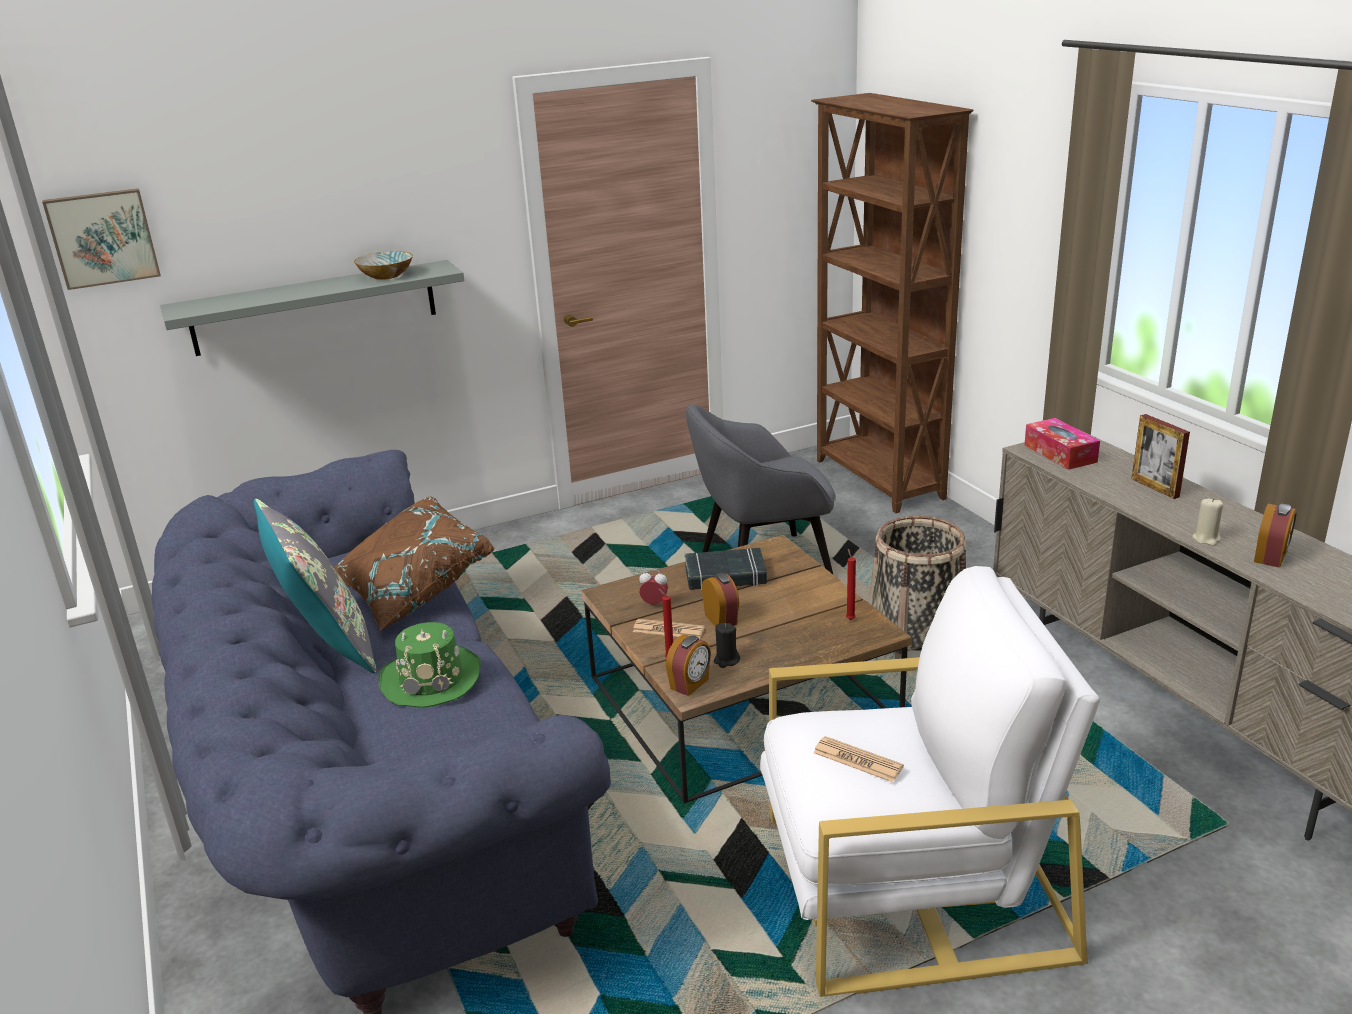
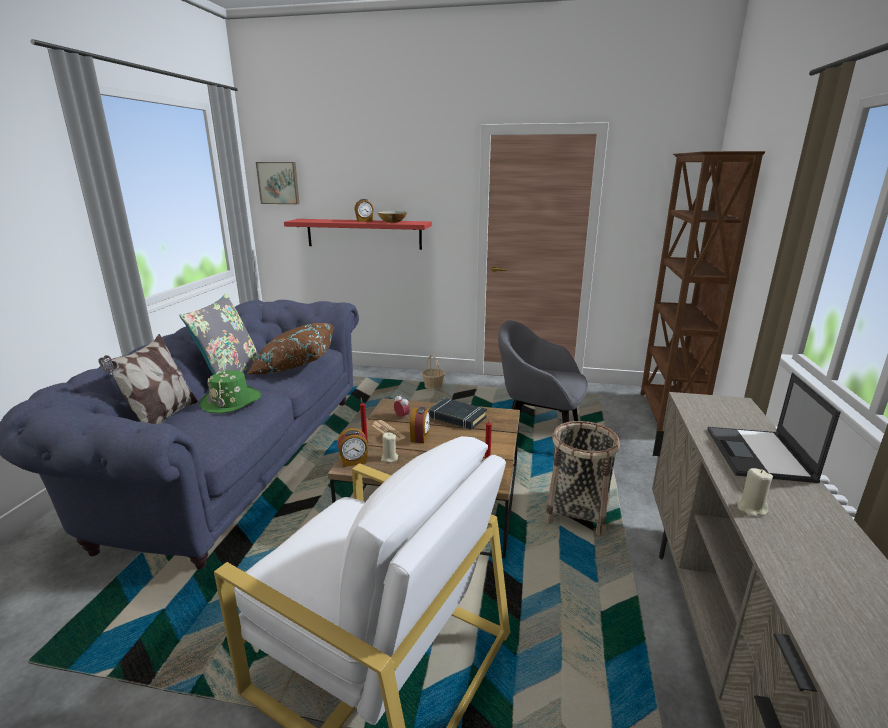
camera: 35 degrees right, 5 degrees down
grey shelf [160,260,464,356] -> red shelf [284,219,432,250]
black candle [714,623,740,668] -> beige candle [381,432,398,463]
newspaper [813,736,904,782] -> none
tissue box [1024,418,1100,470] -> none
picture frame [1132,414,1190,499] -> laptop [707,372,841,483]
alarm clock [1254,504,1297,568] -> alarm clock moved to [355,199,374,222]
none -> pillow [98,334,198,424]
none -> basket [422,355,445,390]

